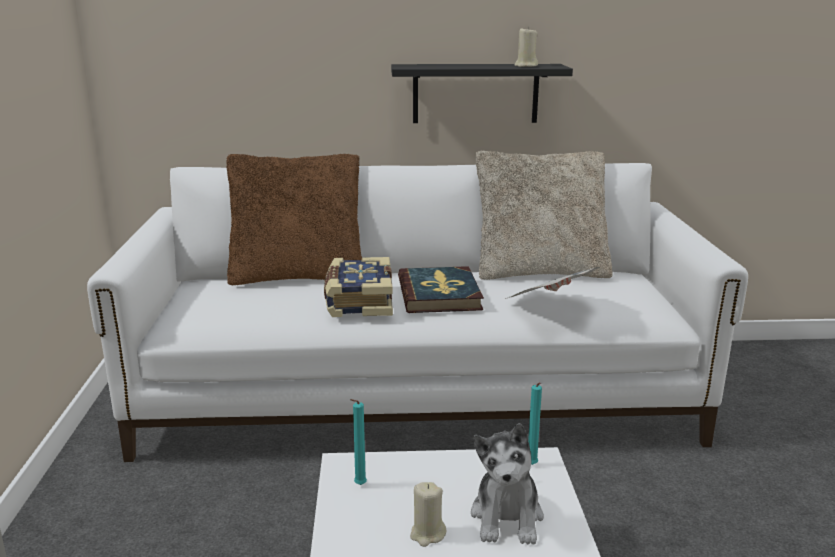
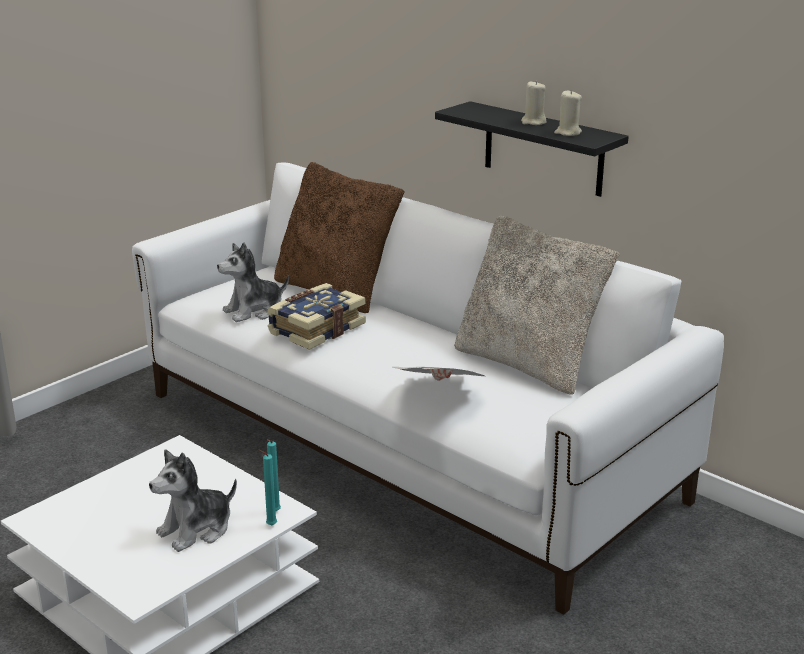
camera: 45 degrees right, 5 degrees up
turquoise candle [350,399,367,485] -> turquoise candle moved to [257,449,277,525]
book [398,266,484,313] -> none
beige candle [410,482,446,547] -> beige candle moved to [521,81,547,125]
none -> plush toy [217,242,289,322]

